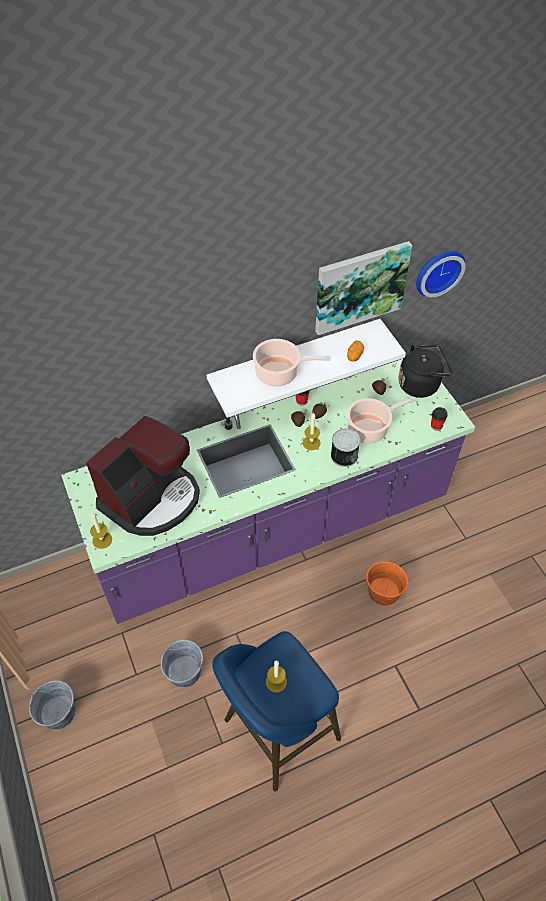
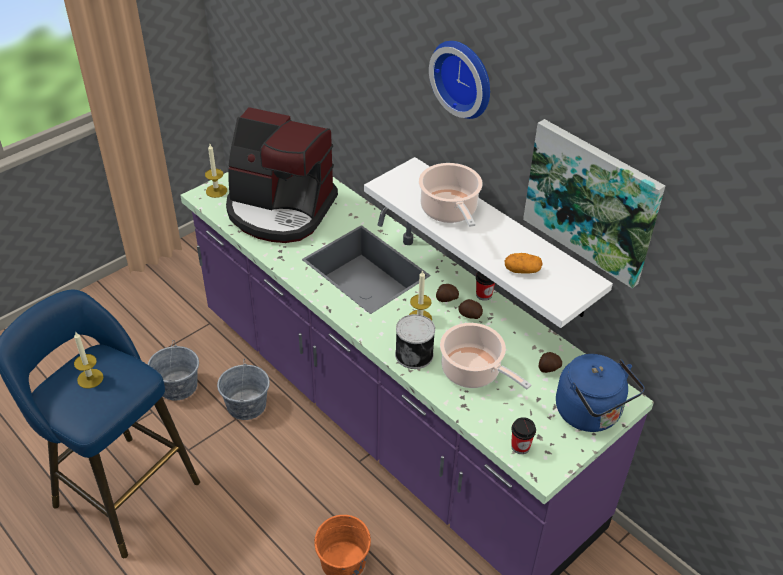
camera: 70 degrees right, 10 degrees down
grey bucket [29,680,75,730] -> grey bucket moved to [217,362,270,420]
black kettle [398,345,452,398] -> blue kettle [556,354,645,432]
wall clock [416,251,466,297] -> wall clock moved to [429,41,490,119]

